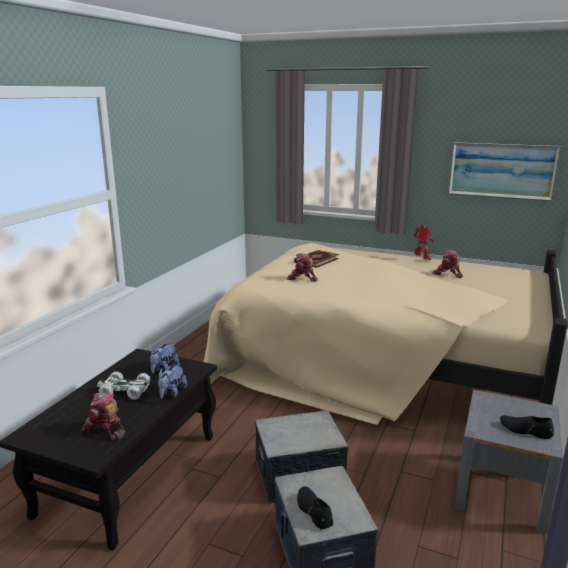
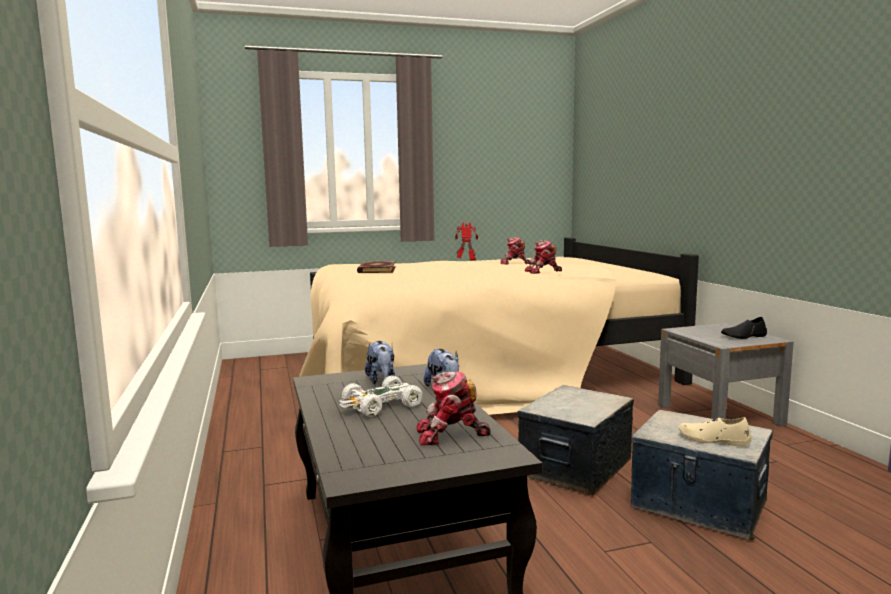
camera: 40 degrees left, 10 degrees down
toy robot [287,253,318,282] -> toy robot moved to [524,240,562,274]
black shoe [297,486,333,529] -> beige shoe [678,417,751,446]
picture [448,142,561,201] -> none

